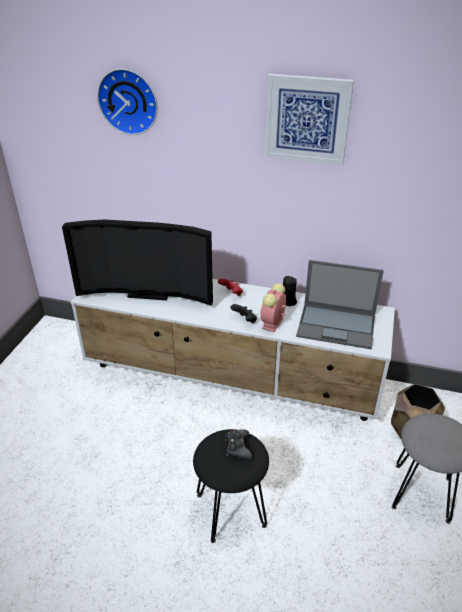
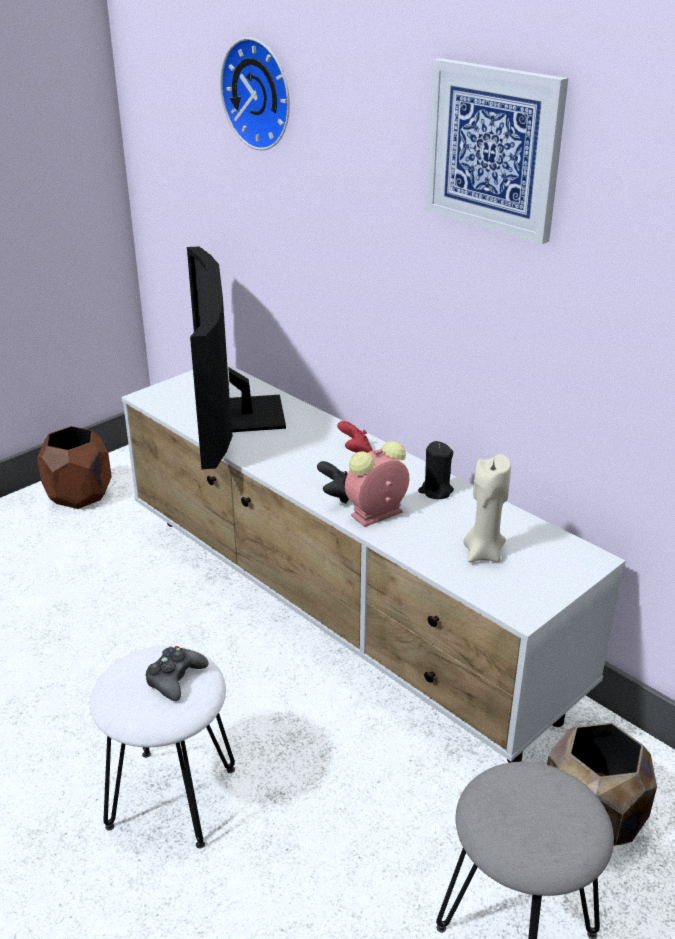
camera: 30 degrees right, 5 degrees down
television [62,219,213,306] -> television turned 45 degrees clockwise [187,246,286,469]
black stool [193,429,269,543] -> white stool [90,646,235,849]
laptop [296,260,384,349] -> beige candle [463,454,511,562]
none -> brown planter [37,426,112,509]

